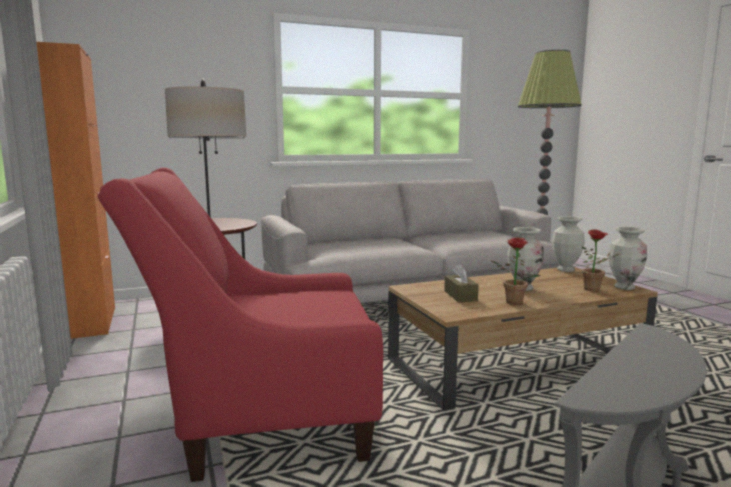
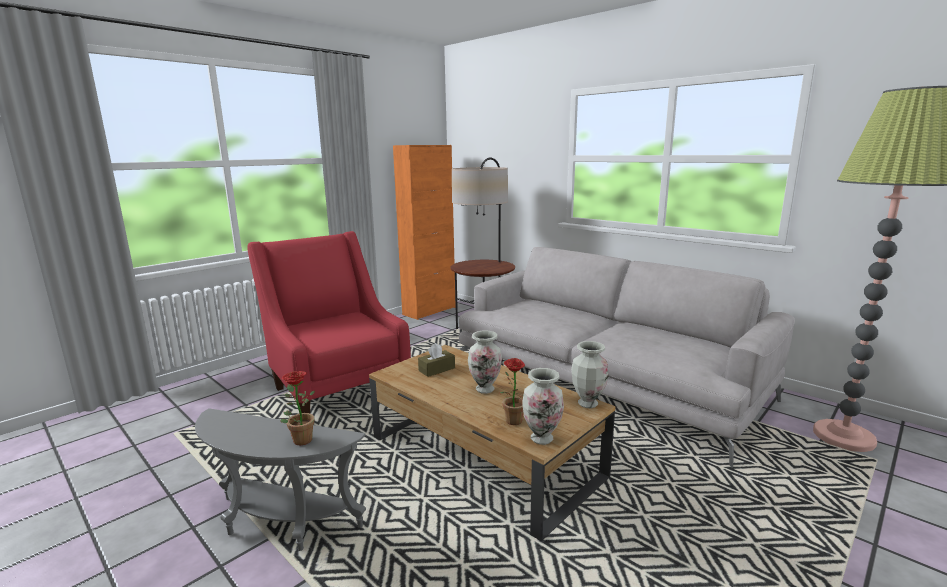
camera: 65 degrees right, 5 degrees up
potted plant [491,237,540,305] -> potted plant moved to [280,371,315,445]

